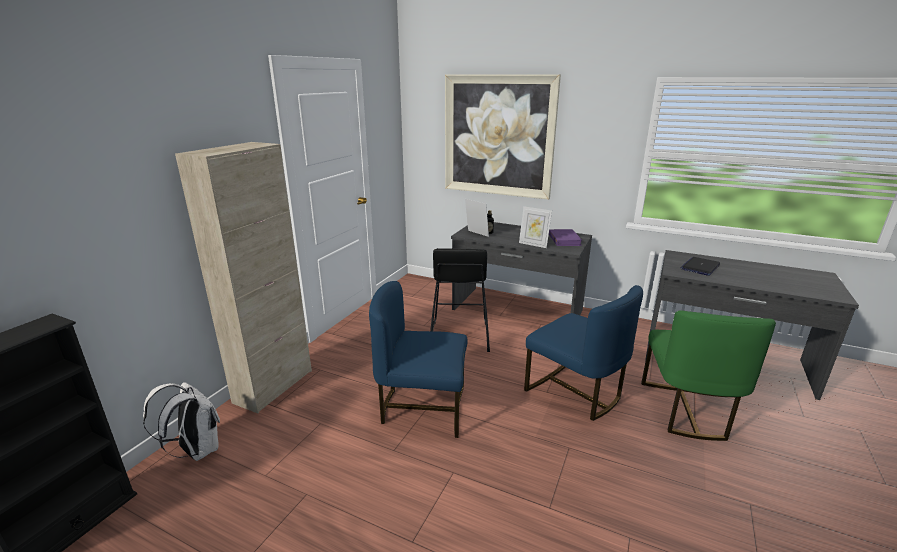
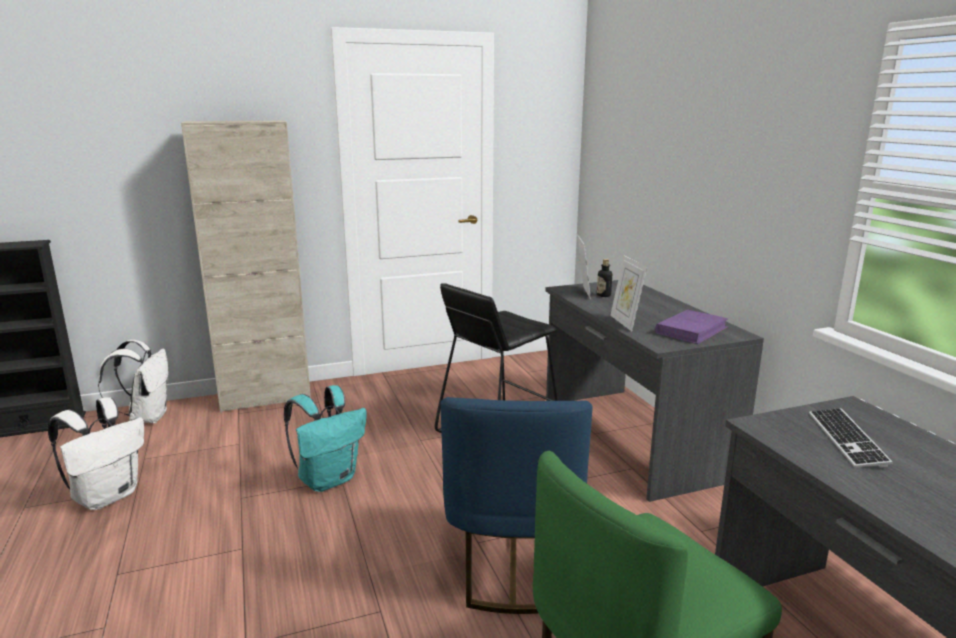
camera: 45 degrees right, 5 degrees down
blue chair [369,281,468,438] -> turquoise backpack [284,385,366,492]
picture [445,74,561,200] -> none
laptop [680,257,720,276] -> keyboard [809,408,893,467]
none -> white backpack [48,397,144,510]

